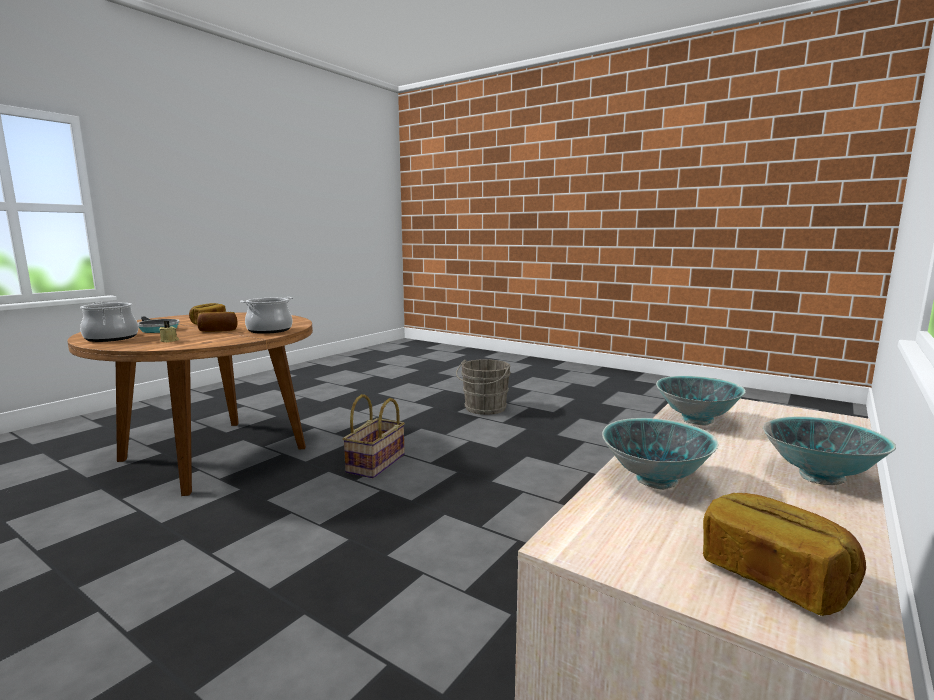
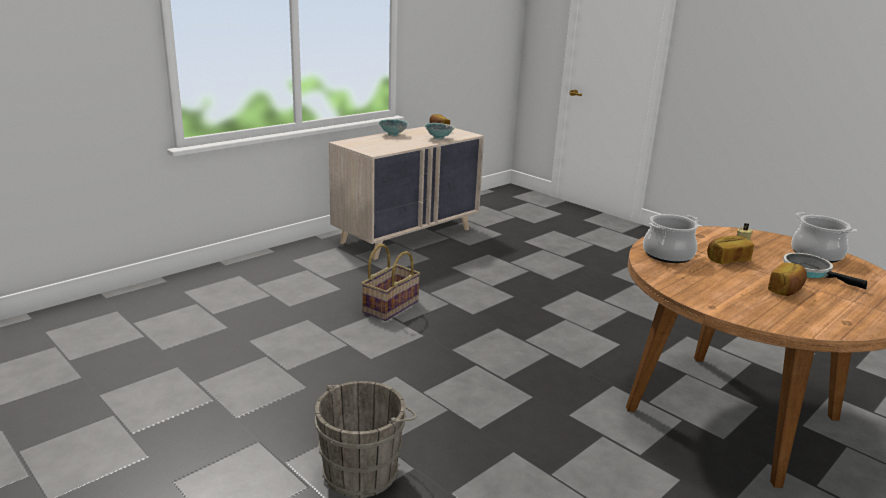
camera: 170 degrees left, 10 degrees up
basket [343,394,405,478] -> basket moved to [361,244,420,321]
bowl [656,376,745,426] -> none

